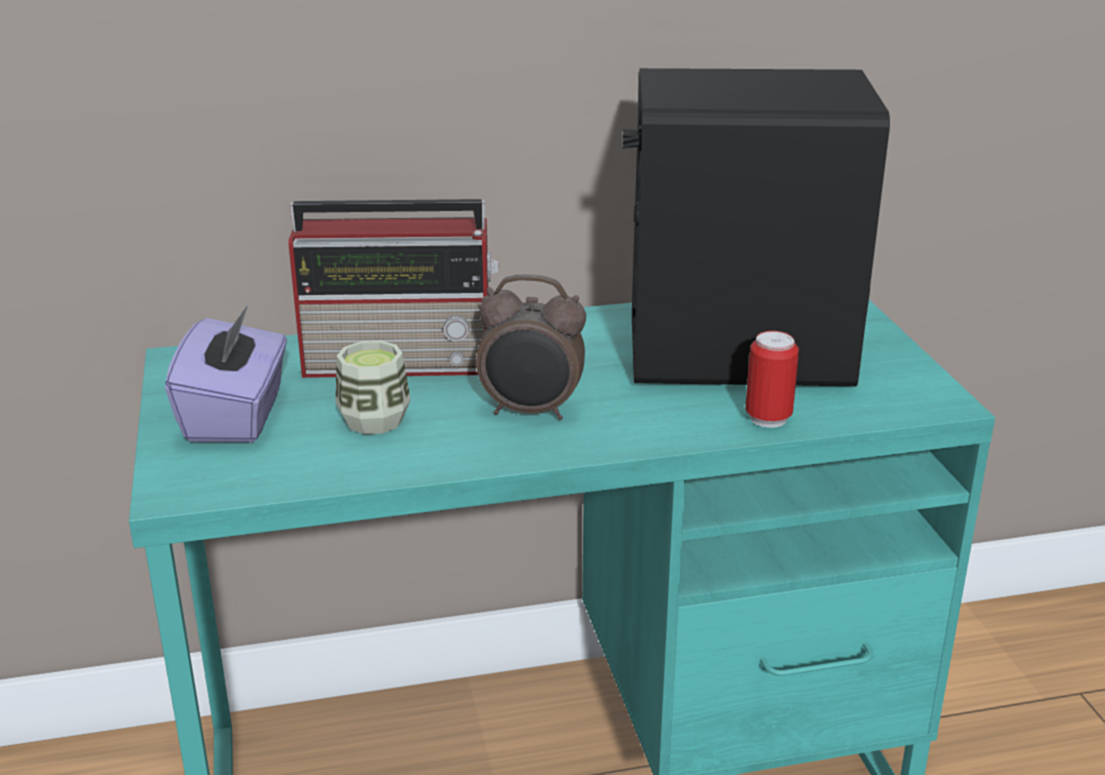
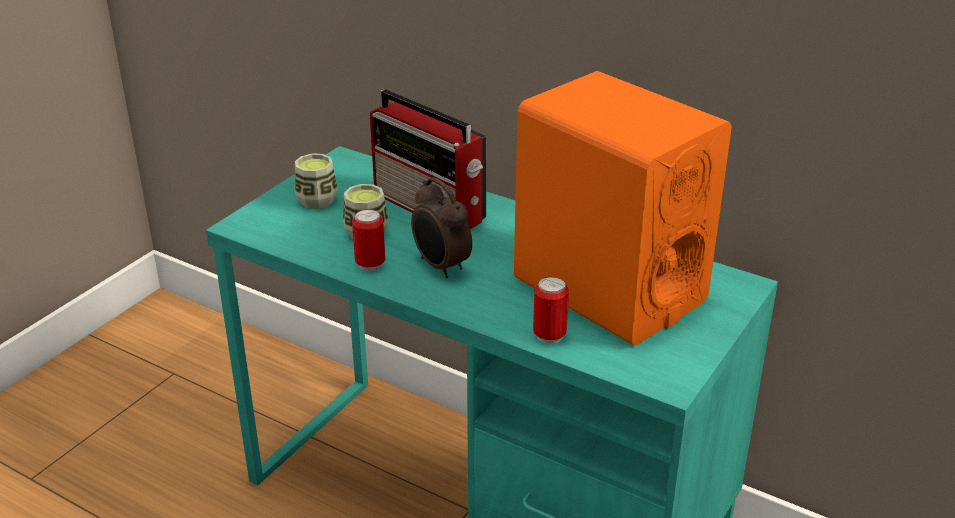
camera: 45 degrees right, 5 degrees up
purple tissue box [165,305,287,442] -> cup [295,153,338,209]
black speaker [622,68,890,386] -> orange speaker [514,71,732,346]
none -> can [352,209,385,271]

